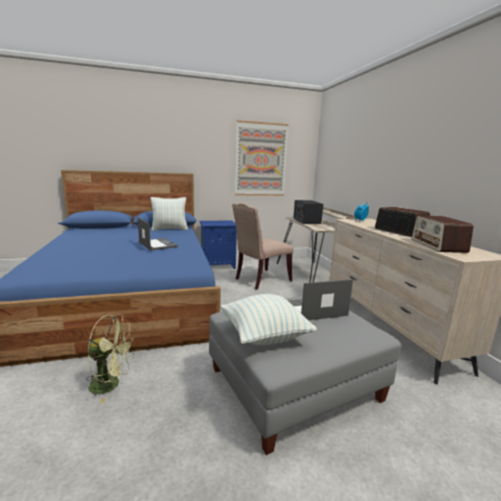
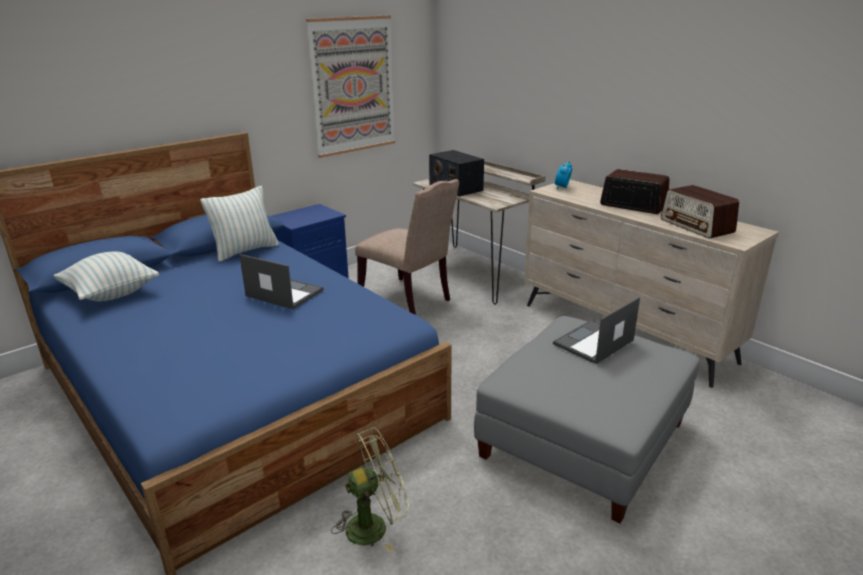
camera: 25 degrees left, 10 degrees up
pillow [220,294,317,345] -> pillow moved to [54,252,159,301]
beige chair [232,203,294,290] -> beige chair turned 75 degrees counterclockwise [355,179,459,315]

